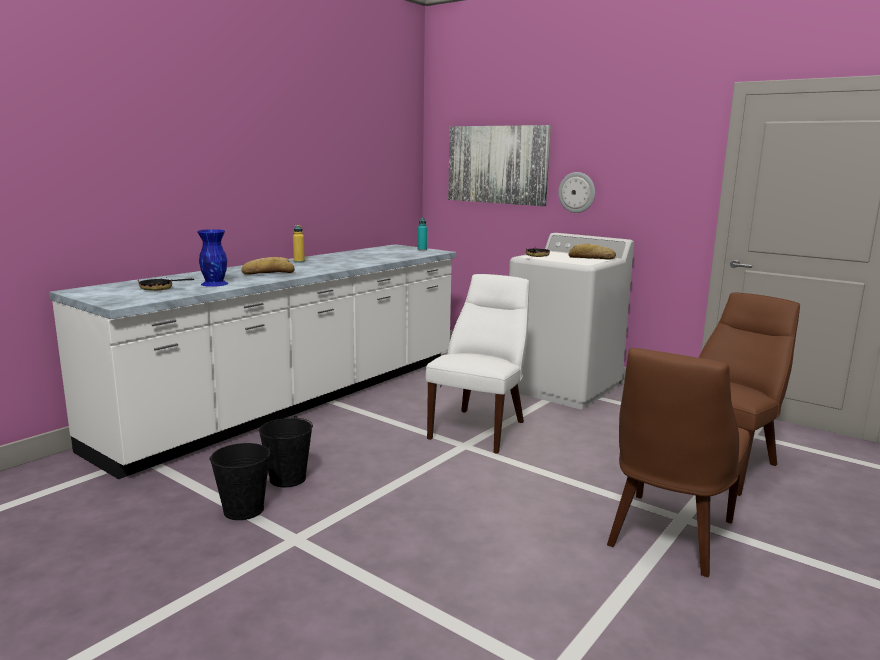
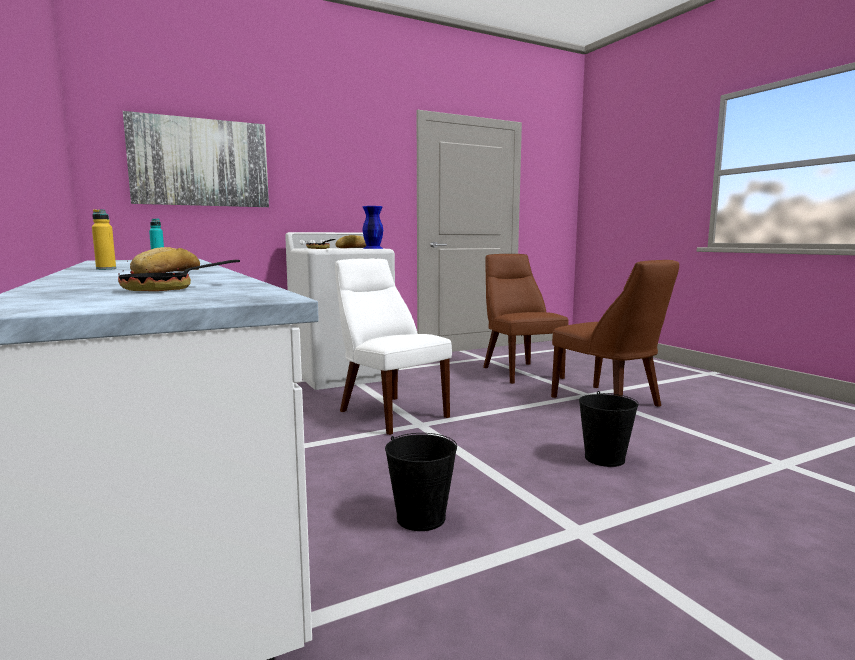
camera: 65 degrees left, 5 degrees down
blue vase [197,229,229,287] -> blue vase moved to [363,206,383,249]
black bucket [209,443,271,520] -> black bucket moved to [579,391,639,467]
wall clock [558,172,595,213] -> none

